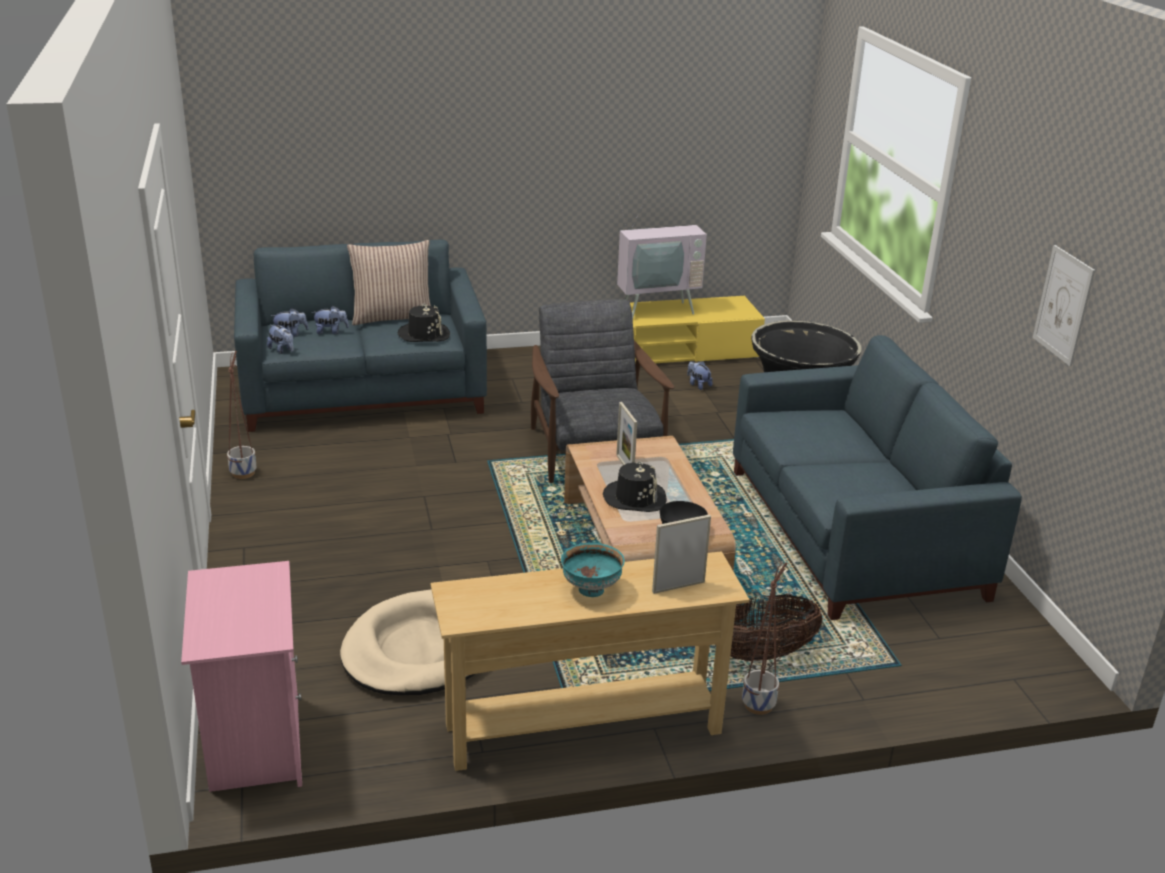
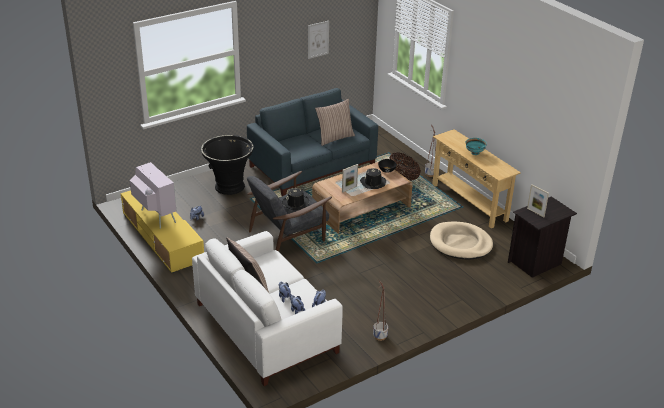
camera: 110 degrees left, 5 degrees up
pink nightstand [181,561,302,792] -> black nightstand [508,197,577,278]
blue sofa [234,240,487,432] -> white sofa [192,231,343,386]
black hat [398,303,450,342] -> black hat moved to [282,188,309,210]
picture frame [652,515,711,594] -> picture frame moved to [527,185,549,217]
none -> pillow [315,99,355,146]

